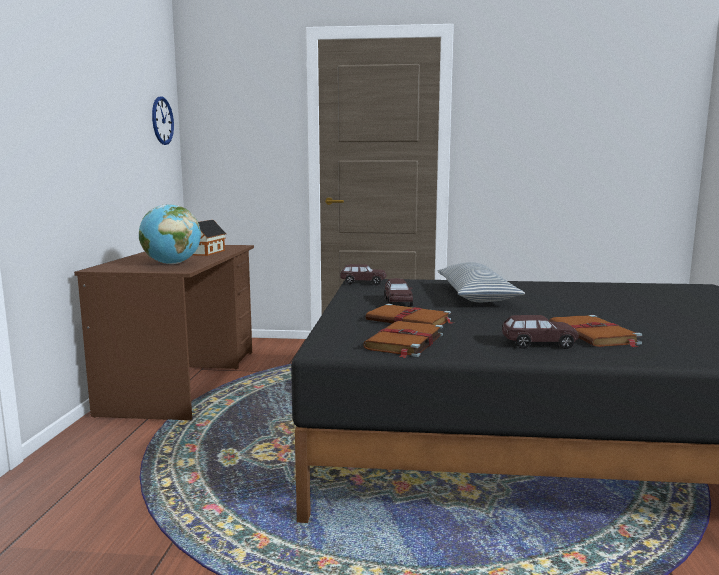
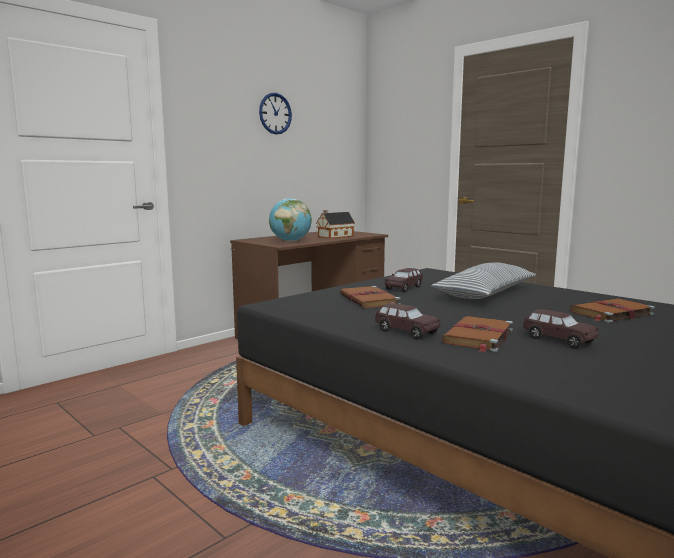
camera: 40 degrees right, 0 degrees up
wall clock [152,96,174,145] -> wall clock moved to [259,93,292,134]
brown toy car [340,264,387,285] -> brown toy car moved to [523,309,599,349]
brown book [363,321,443,358] -> brown book moved to [570,299,655,323]

